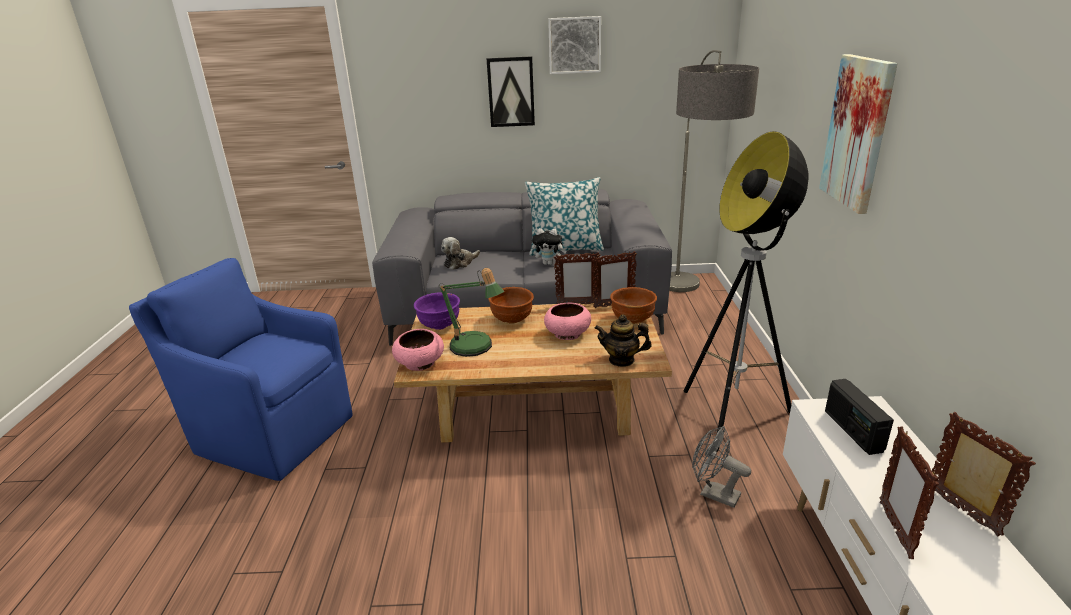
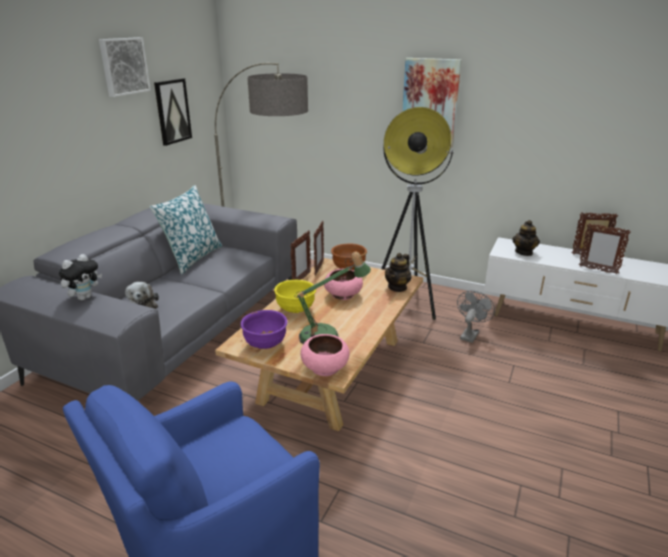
camera: 65 degrees left, 0 degrees up
picture [487,56,535,127] -> picture moved to [154,78,192,146]
brown bowl [488,287,534,324] -> yellow bowl [274,280,316,313]
plush toy [532,228,566,265] -> plush toy moved to [59,254,102,301]
grey fan [692,426,751,508] -> grey fan turned 150 degrees clockwise [457,291,495,343]
radio [825,379,894,455] -> teapot [512,220,540,256]

